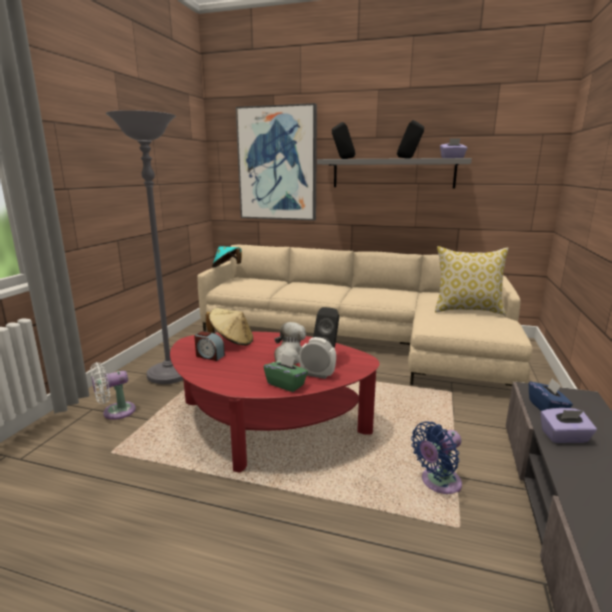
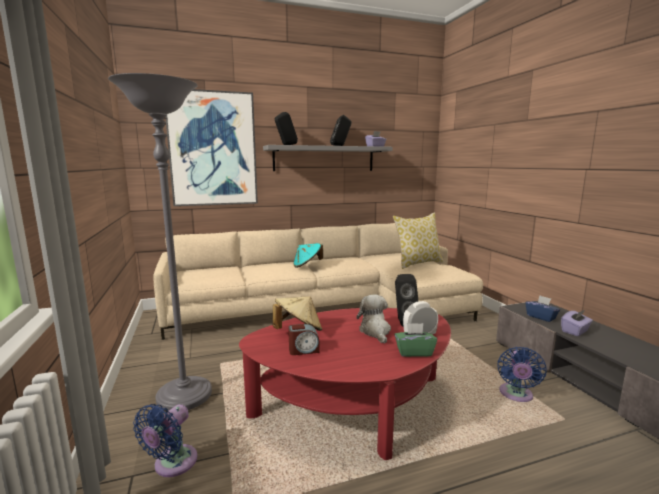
camera: 35 degrees left, 5 degrees down
white fan [90,362,136,420] -> blue fan [133,404,197,477]
turquoise hat [212,246,242,268] -> turquoise hat moved to [293,243,323,268]

